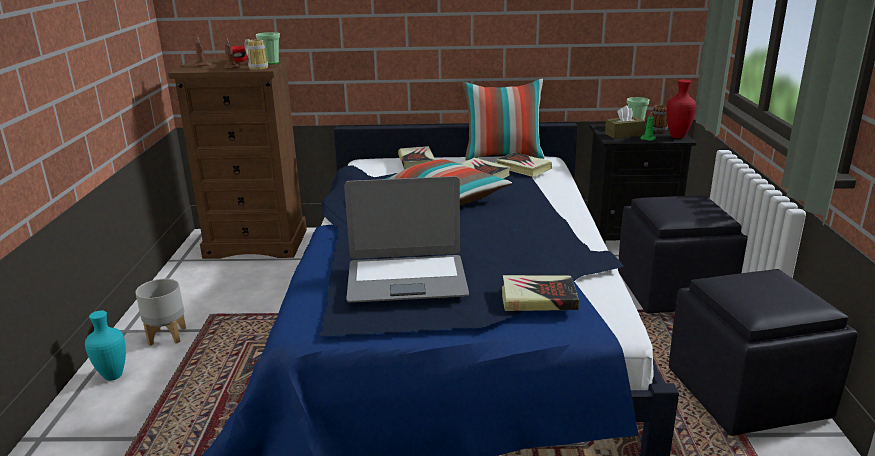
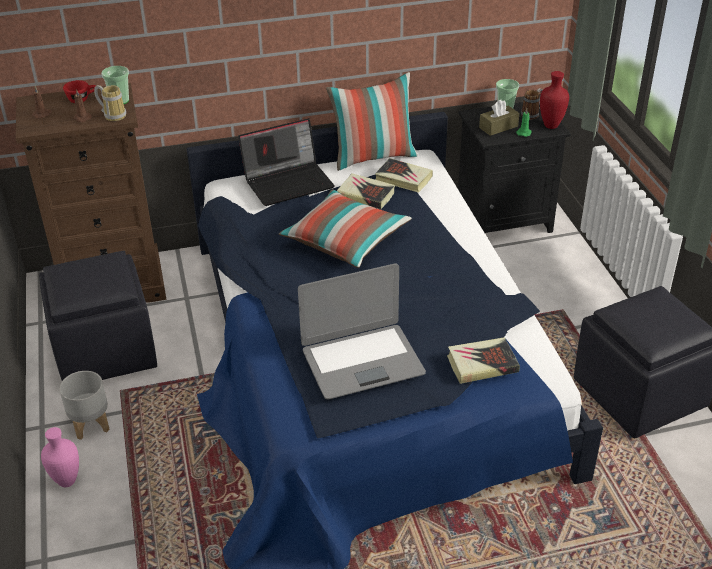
camera: 15 degrees left, 15 degrees up
turquoise vase [85,310,126,381] -> pink vase [41,427,79,487]
book [398,146,435,169] -> laptop [238,118,335,206]
black ottoman [618,195,748,313] -> black ottoman moved to [39,251,157,381]

